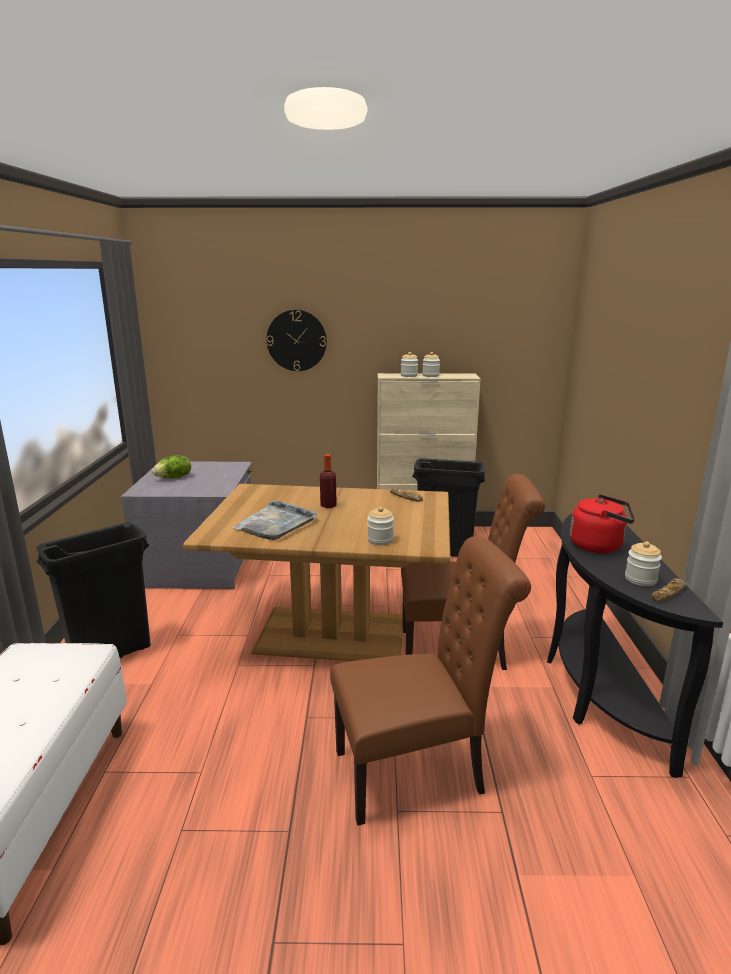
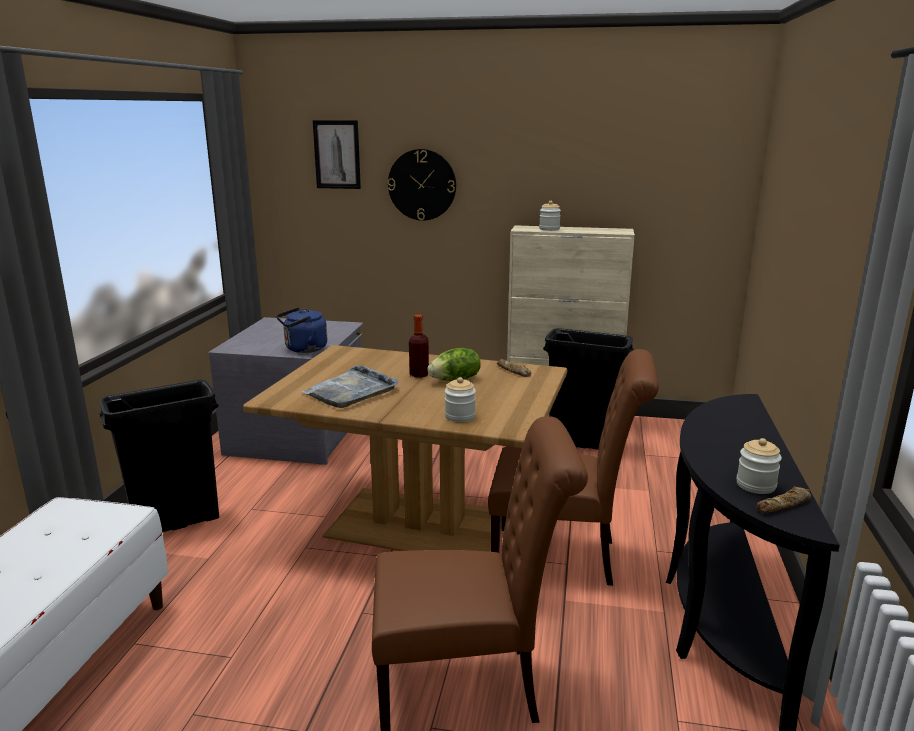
camera: 10 degrees right, 0 degrees up
lettuce [152,455,191,478] -> lettuce moved to [427,348,481,381]
jar [422,352,440,377] -> none
red kettle [570,494,635,553] -> none
none -> blue kettle [276,307,327,353]
none -> picture [313,120,361,189]

